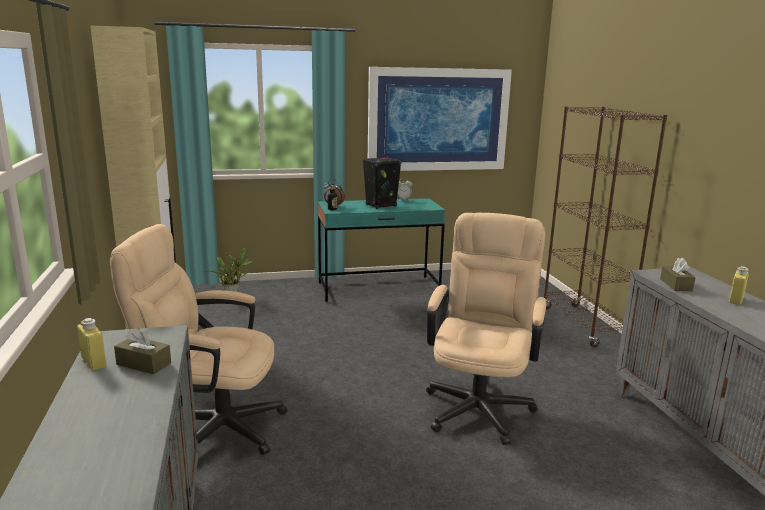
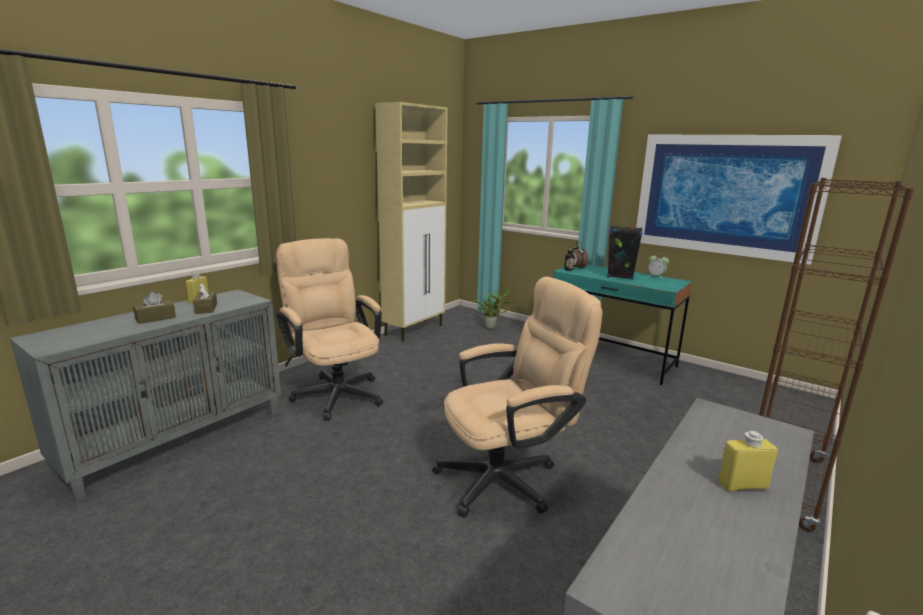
camera: 50 degrees right, 0 degrees up
brown tissue box [660,258,696,291] -> brown tissue box moved to [133,292,176,324]

